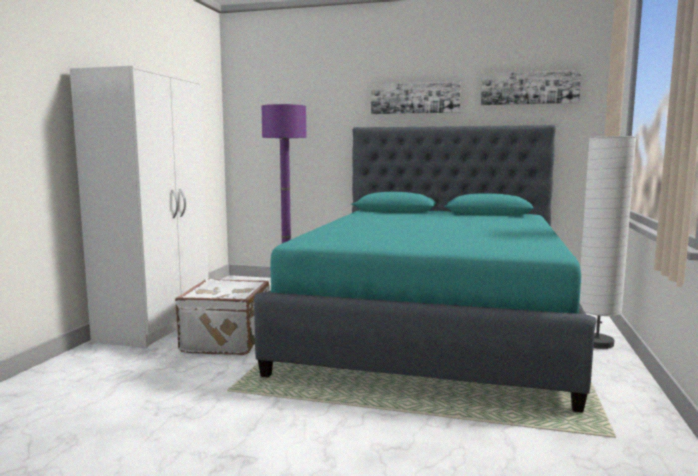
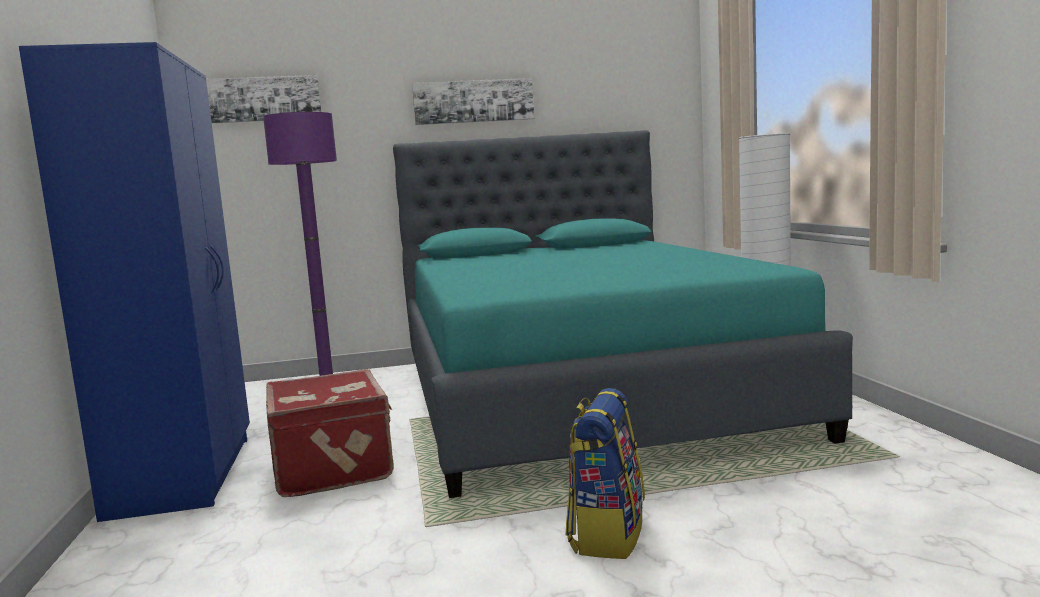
camera: 25 degrees left, 0 degrees up
white wardrobe [70,66,209,348] -> blue wardrobe [19,42,250,522]
white suitcase [175,279,269,355] -> red suitcase [266,369,394,497]
picture [481,70,581,105] -> picture moved to [206,75,321,123]
none -> backpack [565,388,645,559]

